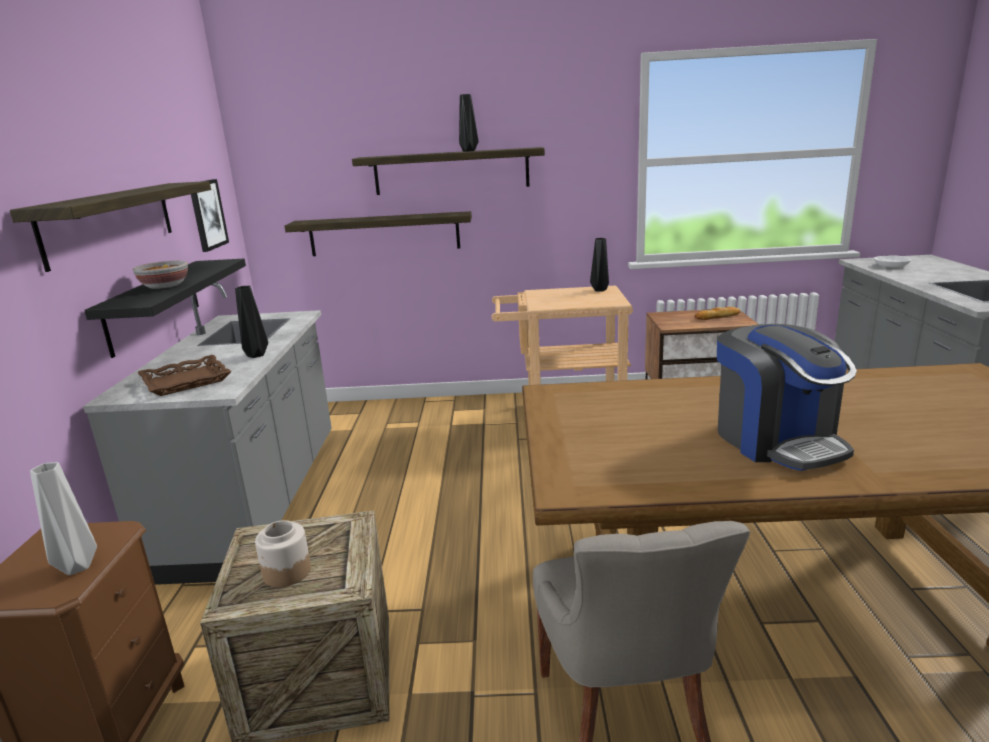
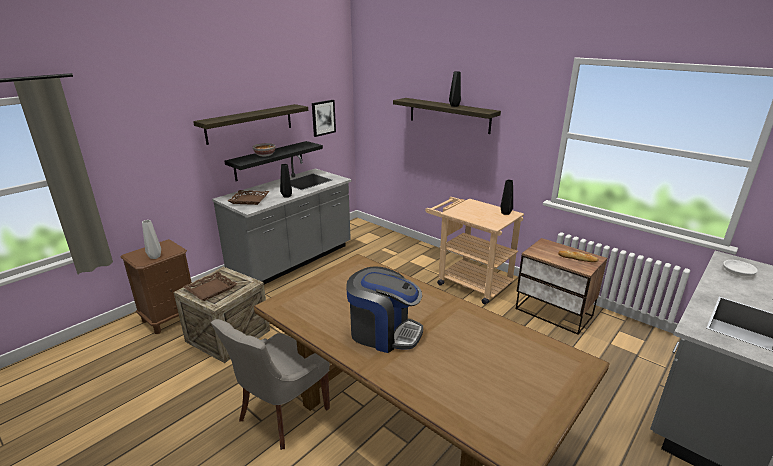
camera: 40 degrees right, 5 degrees up
jar [255,520,311,587] -> brown tray [183,272,237,301]
shelf [285,211,472,256] -> none
coffee machine [717,324,857,471] -> coffee machine turned 90 degrees counterclockwise [346,266,423,353]

